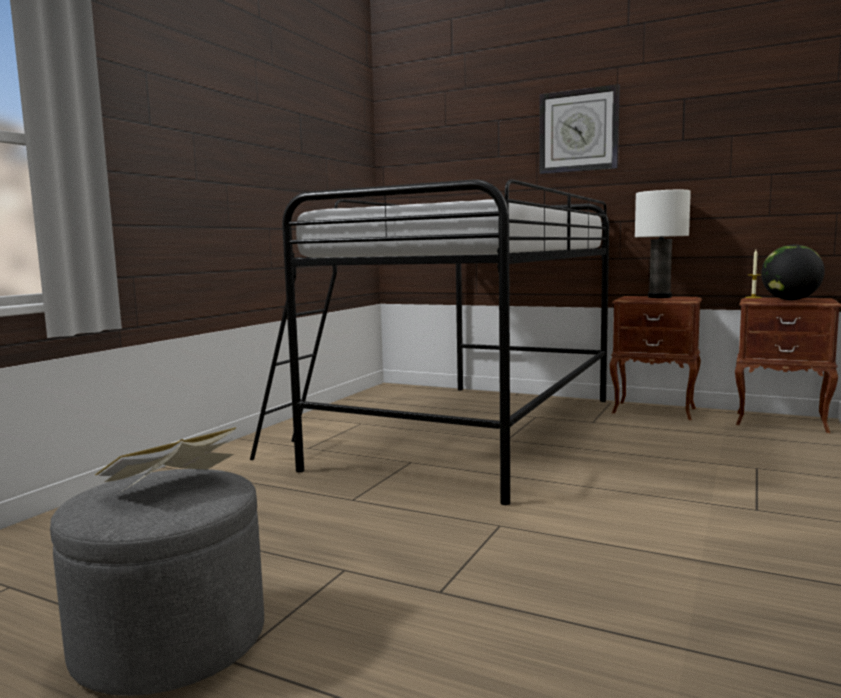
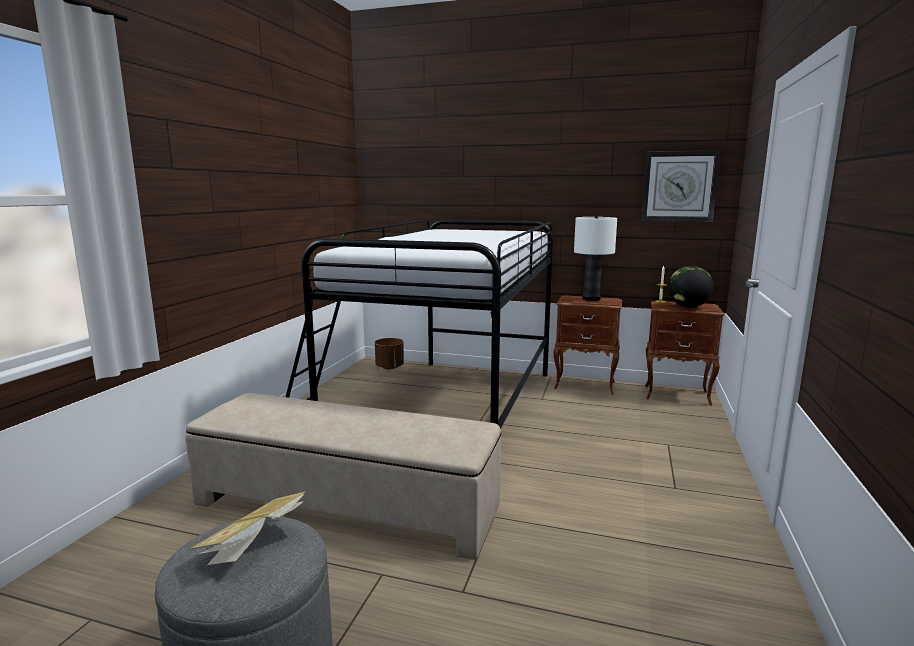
camera: 10 degrees left, 5 degrees up
wall clock [539,84,620,174] -> wall clock moved to [641,150,721,222]
none -> beige bench [185,393,501,560]
none -> brown planter [375,338,404,369]

